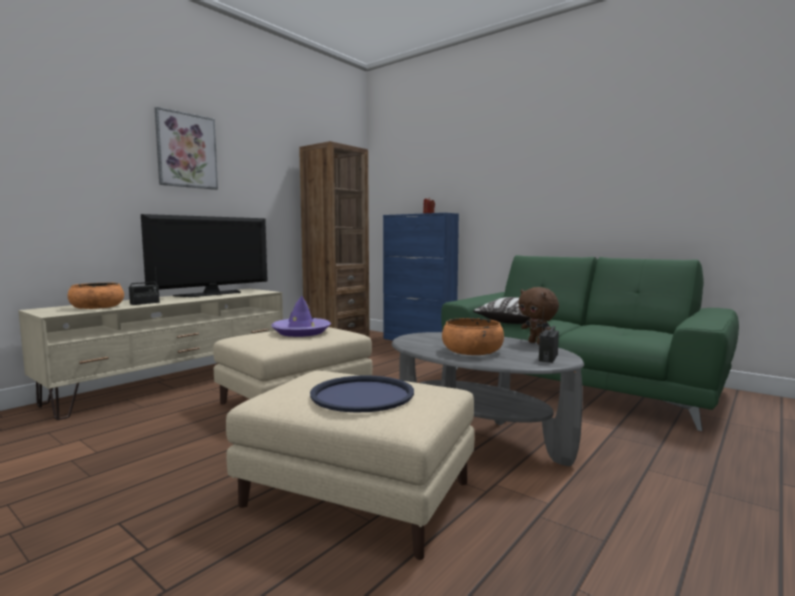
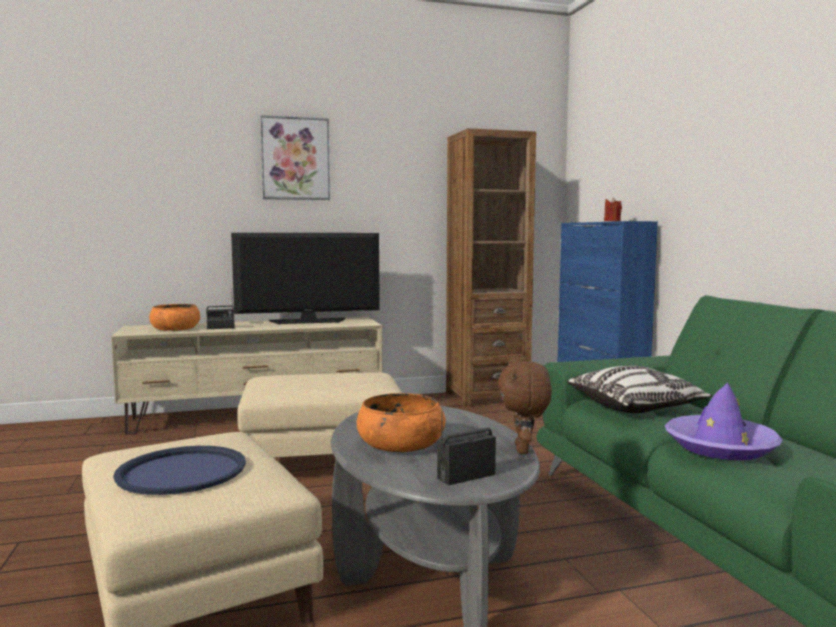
camera: 35 degrees right, 0 degrees up
purple hat [271,296,331,337] -> purple hat moved to [665,383,783,460]

